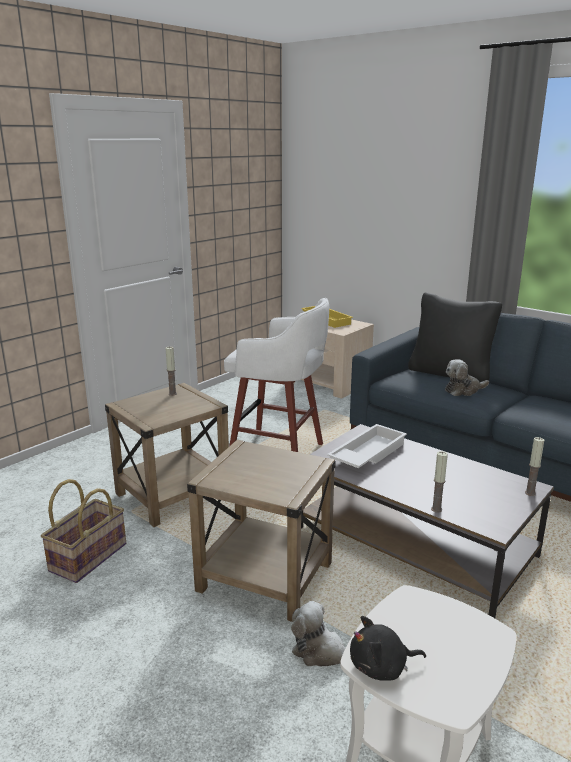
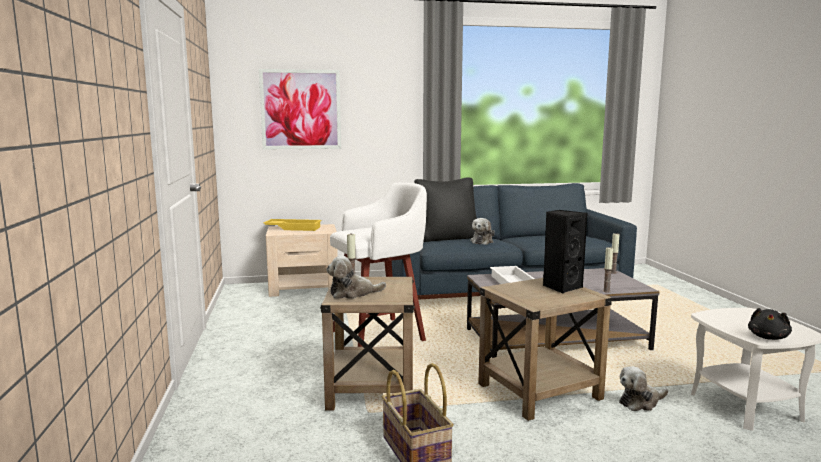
camera: 50 degrees left, 10 degrees down
none -> picture [259,69,341,150]
none -> plush toy [326,256,386,299]
none -> black speaker [543,210,588,293]

